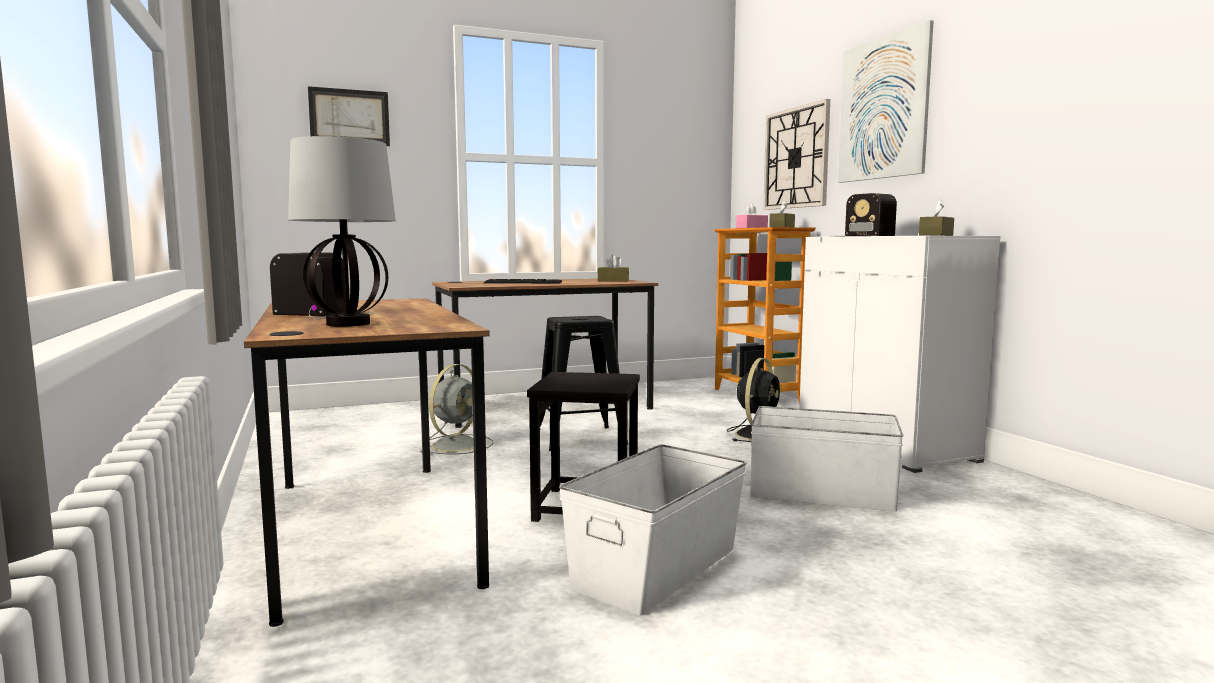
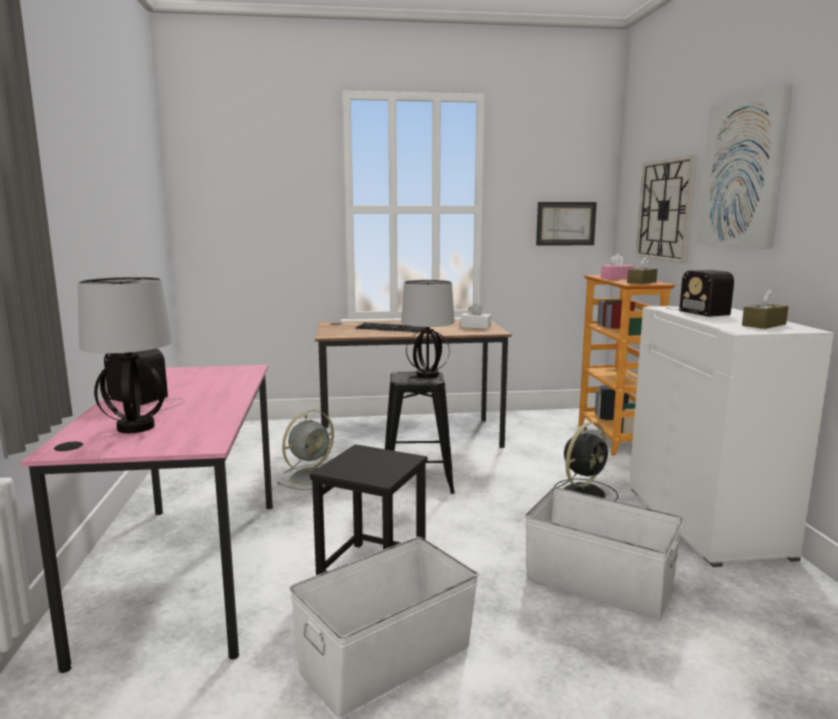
camera: 15 degrees right, 5 degrees up
brown desk [244,298,490,627] -> pink desk [21,365,273,673]
picture [308,86,390,146] -> picture moved to [536,202,597,246]
brown tissue box [597,255,629,281] -> white tissue box [461,303,491,329]
none -> table lamp [401,280,455,379]

